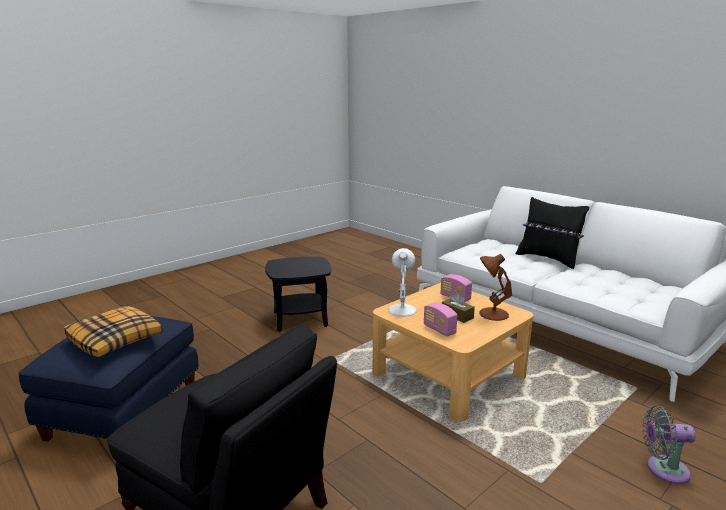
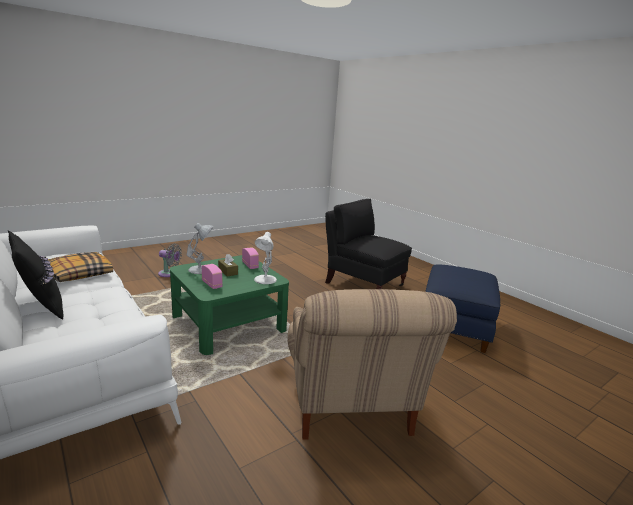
camera: 175 degrees left, 0 degrees up
pillow [64,306,163,357] -> pillow moved to [48,252,113,282]
black side table [265,256,331,332] -> beige armchair [288,289,457,440]
beige coffee table [373,283,534,422] -> green coffee table [170,255,289,355]
brown table lamp [479,254,512,321] -> white table lamp [187,223,214,274]

